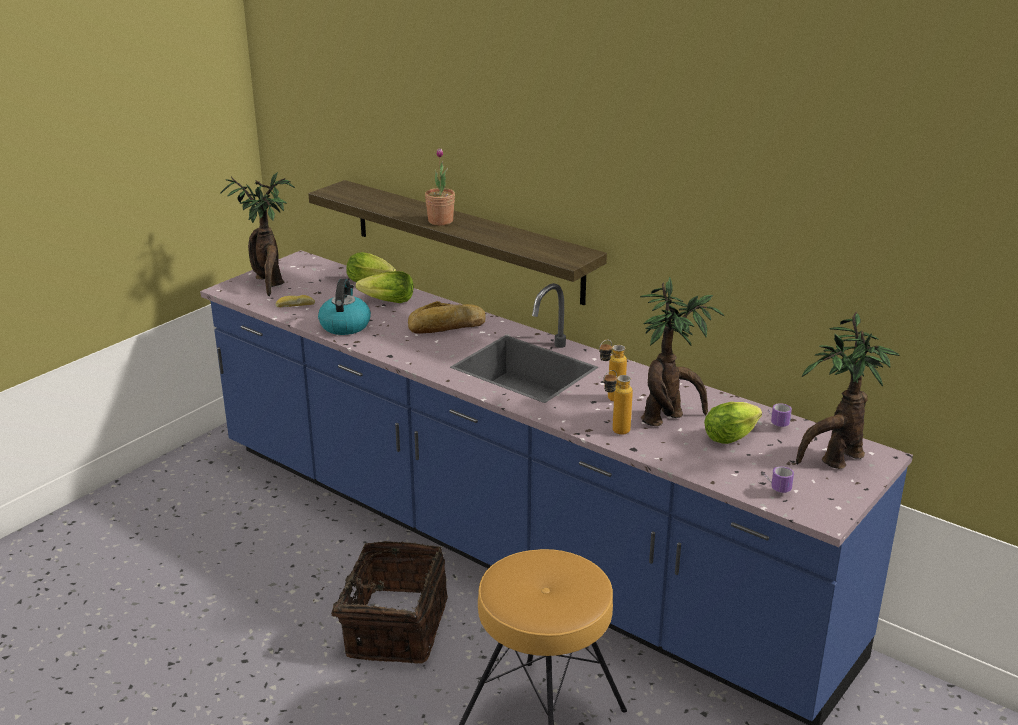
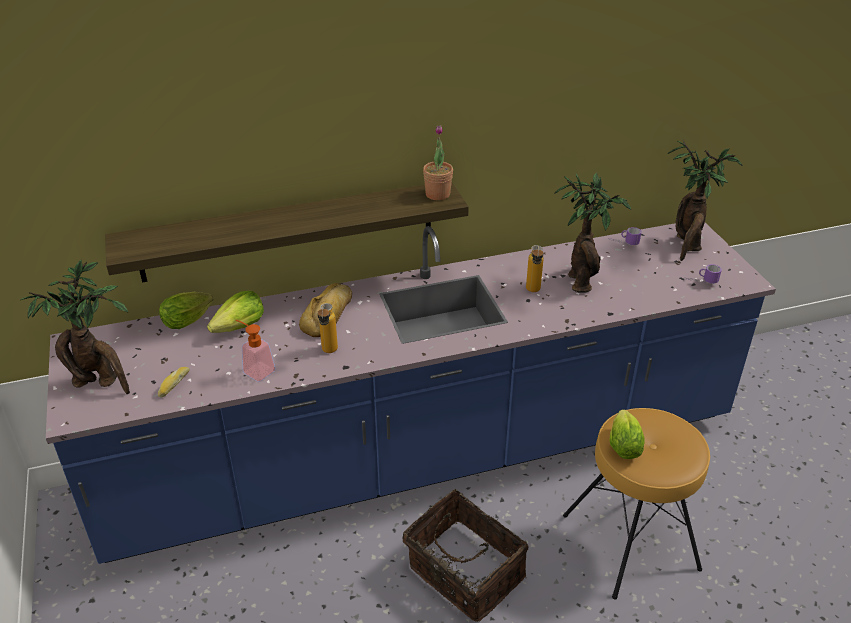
camera: 55 degrees left, 10 degrees up
kettle [318,279,371,335] -> soap dispenser [236,320,276,382]
potted plant [425,148,455,225] -> potted plant moved to [423,125,453,201]
bottle [603,370,633,435] -> bottle moved to [317,303,338,353]
lettuce [704,402,762,444] -> lettuce moved to [610,409,645,459]

